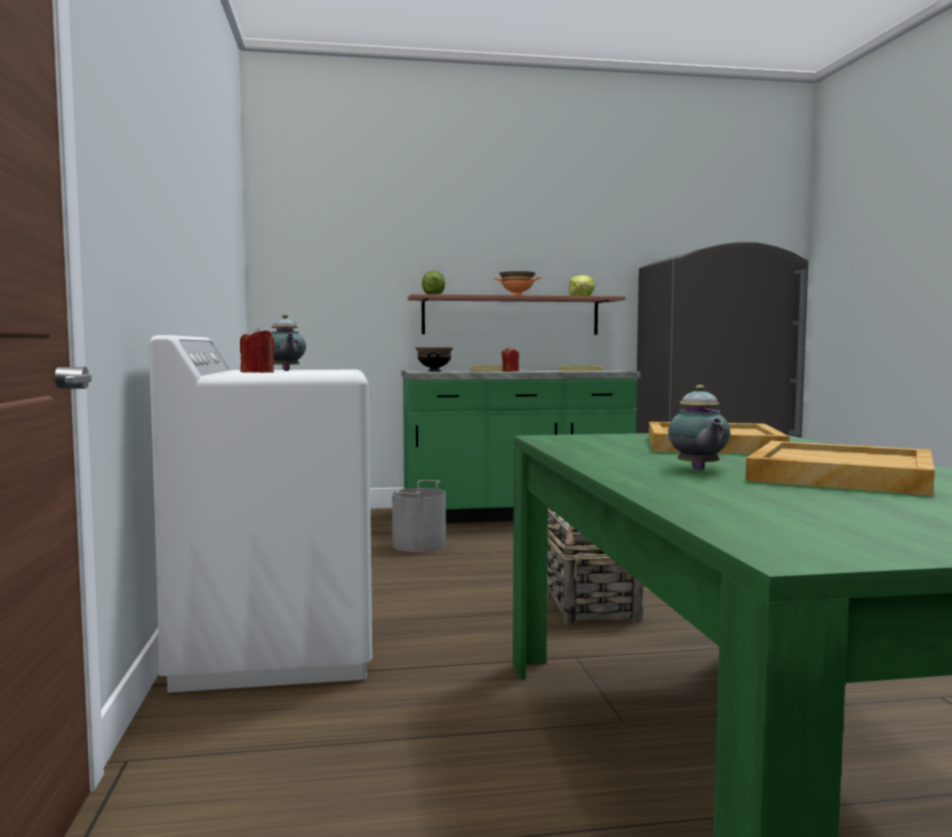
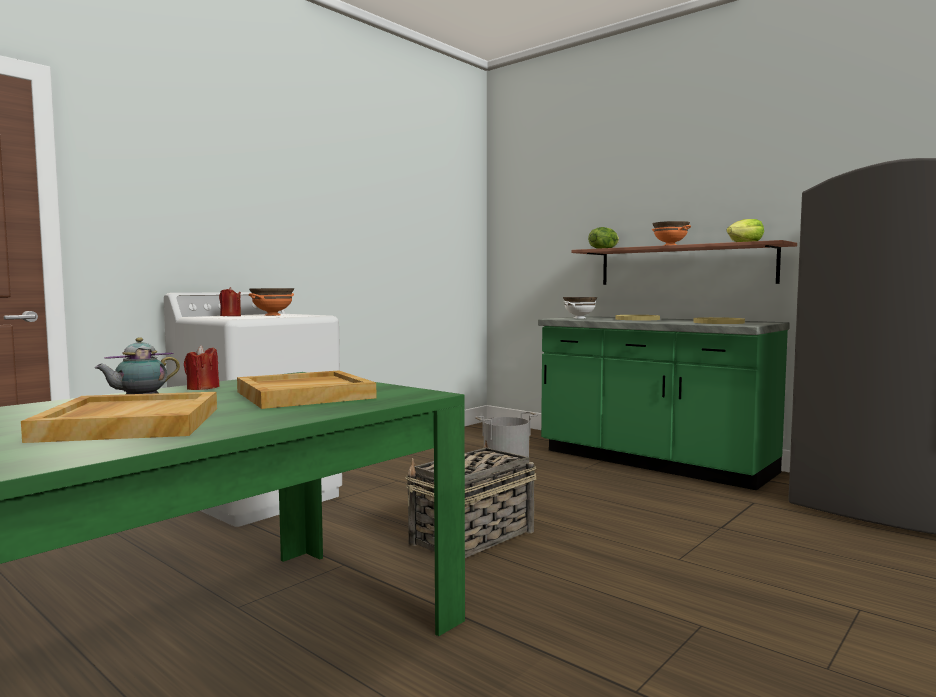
camera: 50 degrees right, 0 degrees up
teapot [272,314,306,371] -> orange bowl [249,288,294,316]
black bowl [416,347,453,371] -> white bowl [563,297,597,319]
red candle [502,346,519,372] -> red candle moved to [184,345,220,390]

